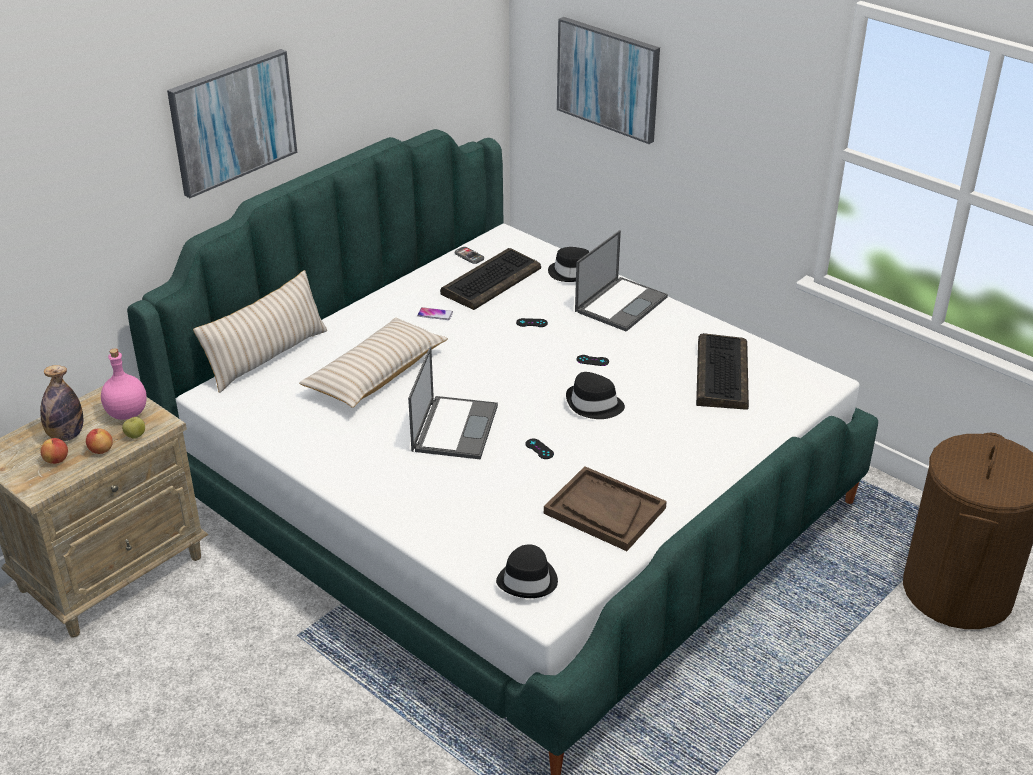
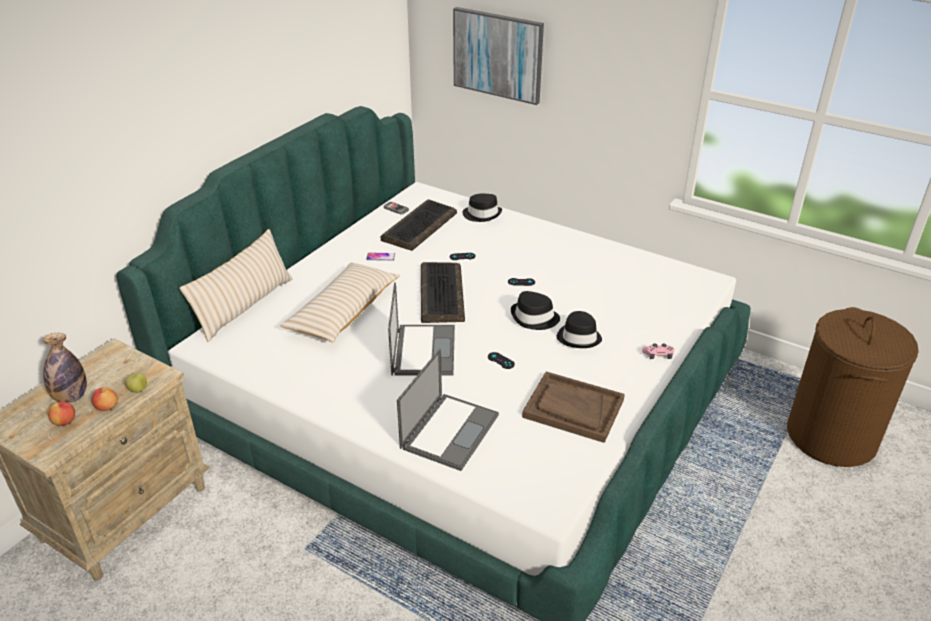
camera: 10 degrees left, 0 degrees up
pink bottle [101,348,147,420] -> none
picture [167,49,297,198] -> none
black hat [496,544,558,598] -> black hat moved to [557,311,602,348]
laptop [575,230,668,332] -> laptop moved to [397,349,499,471]
keyboard [696,333,749,410] -> keyboard moved to [421,262,465,323]
none -> pink game controller [642,343,674,359]

